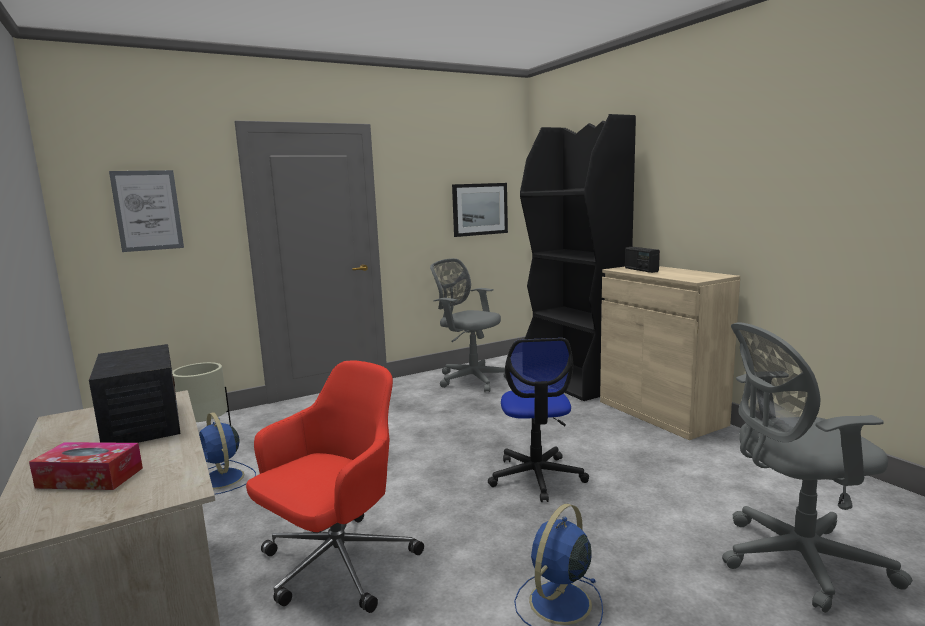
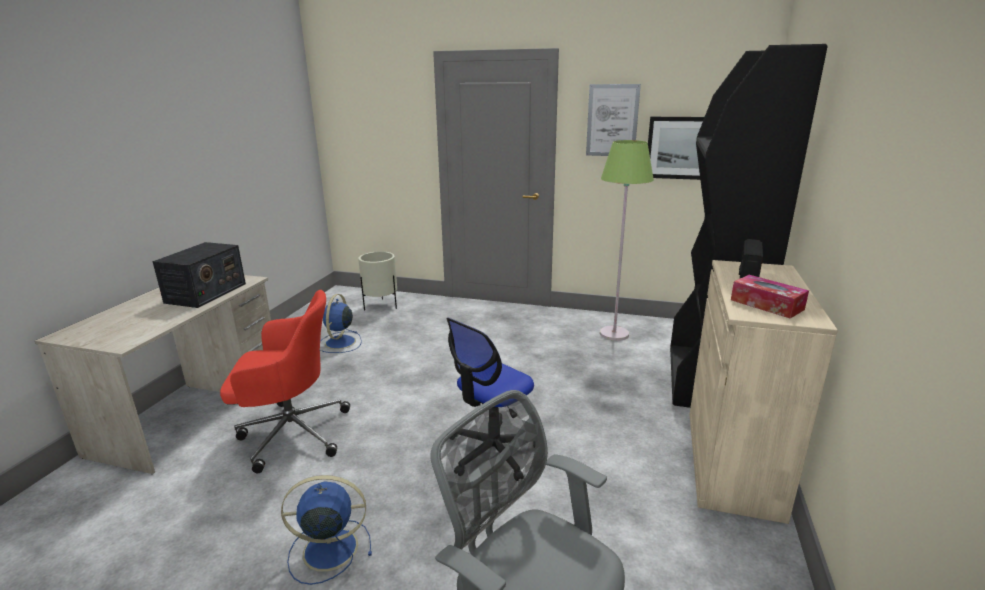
camera: 45 degrees right, 10 degrees up
tissue box [29,442,143,490] -> tissue box moved to [731,275,809,318]
picture [109,170,184,252] -> picture moved to [586,84,641,156]
grey office chair [430,258,506,393] -> green floor lamp [600,140,654,341]

